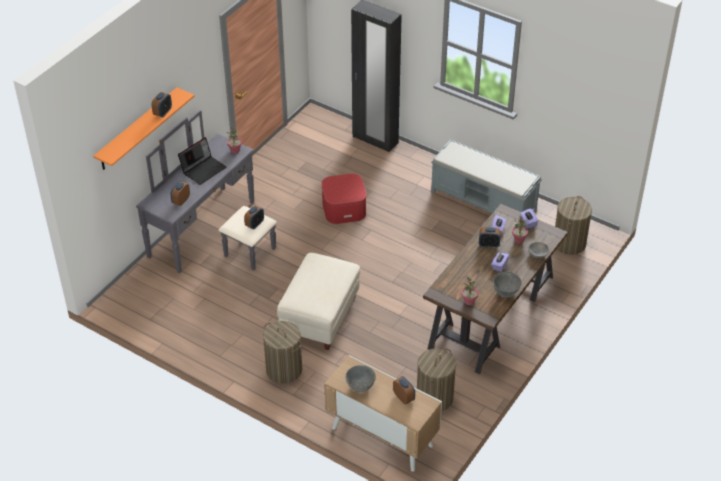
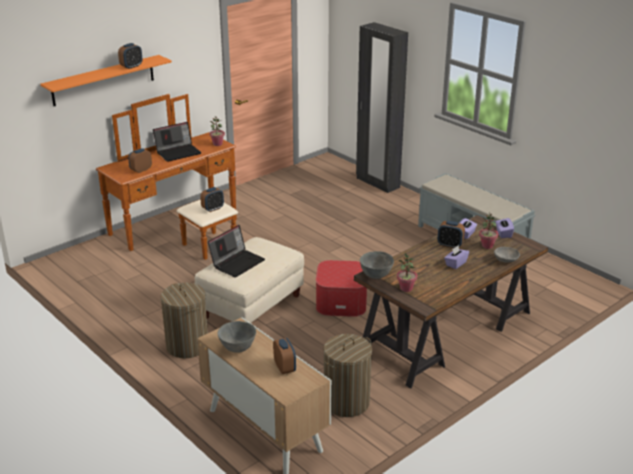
camera: 15 degrees right, 15 degrees down
grey dresser [136,110,277,274] -> brown dresser [96,94,238,260]
ottoman [321,173,367,224] -> ottoman moved to [316,260,367,317]
grey bowl [493,271,522,297] -> grey bowl moved to [360,251,394,279]
laundry basket [555,196,592,255] -> none
none -> laptop [208,225,265,278]

